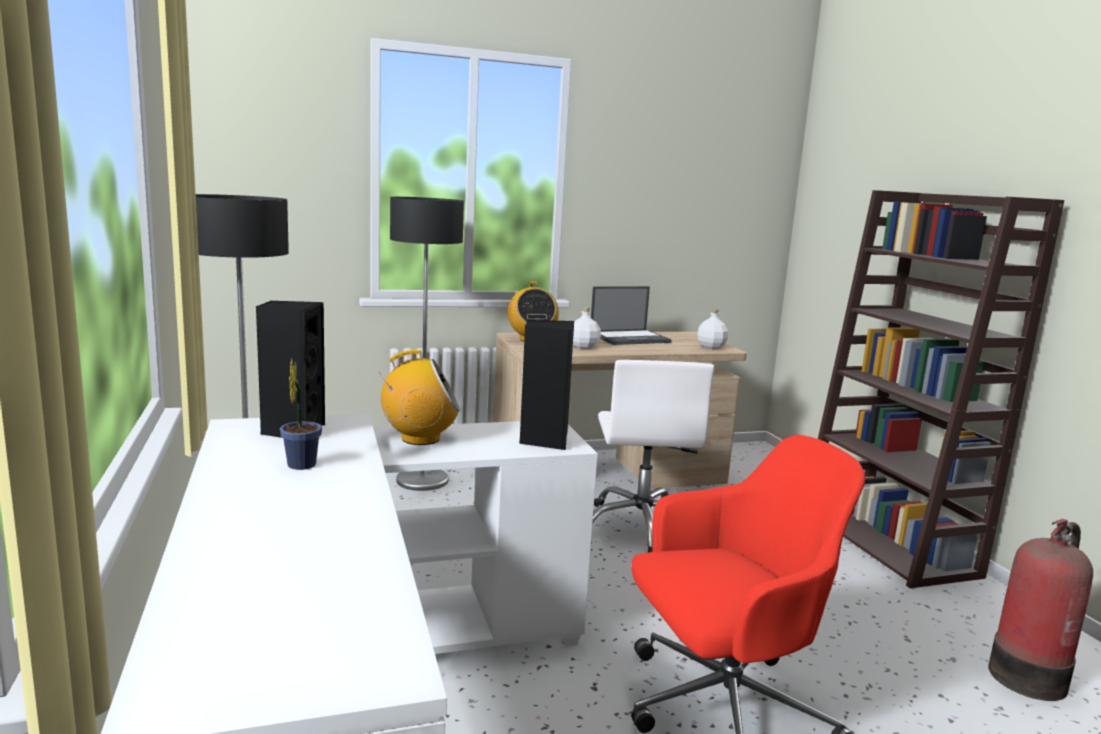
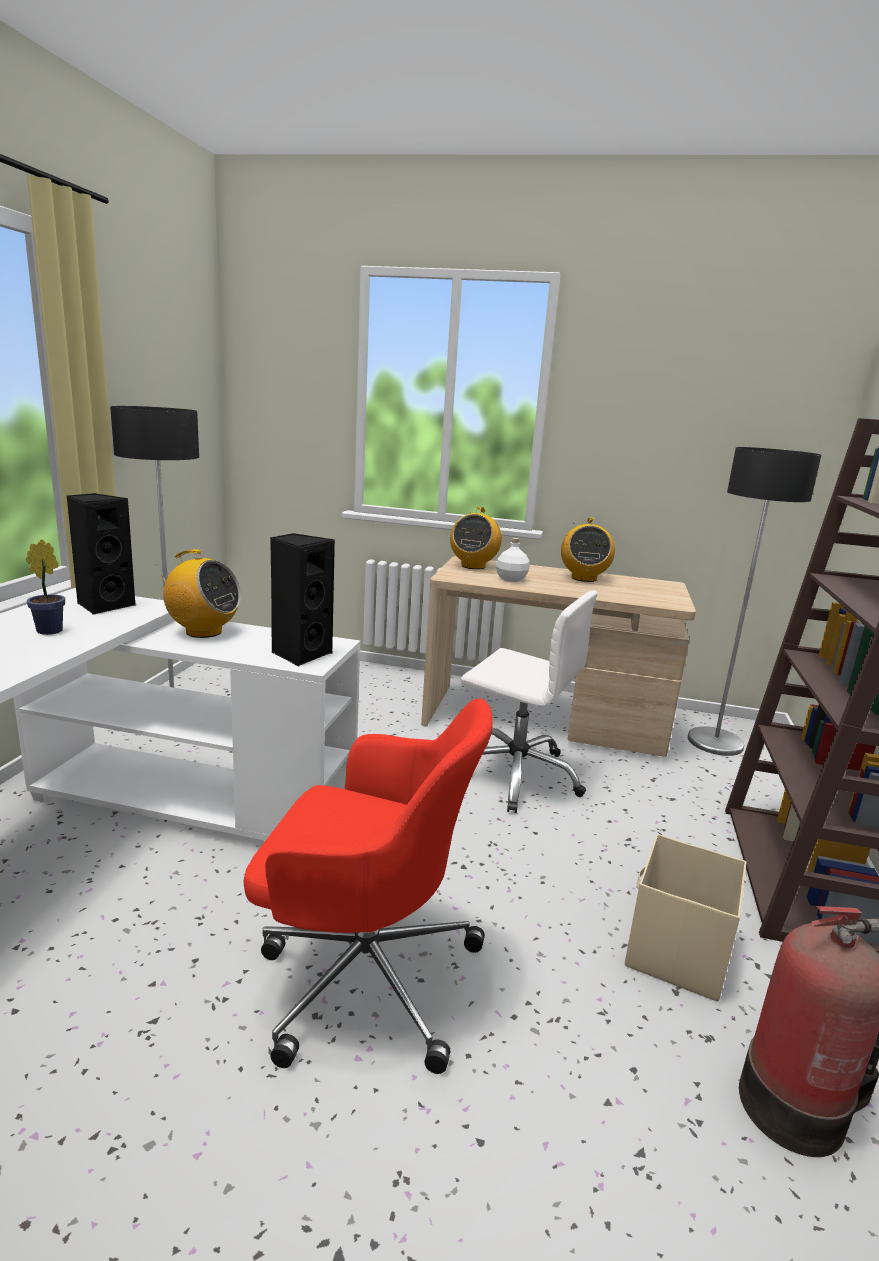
camera: 30 degrees right, 5 degrees up
floor lamp [390,197,464,491] -> floor lamp moved to [688,447,821,756]
laptop [591,286,672,345] -> radio [561,517,615,582]
white office chair [593,360,714,552] -> white office chair turned 90 degrees counterclockwise [461,590,598,813]
white bottle [697,309,728,349] -> none
none -> beige storage box [625,834,746,1002]

